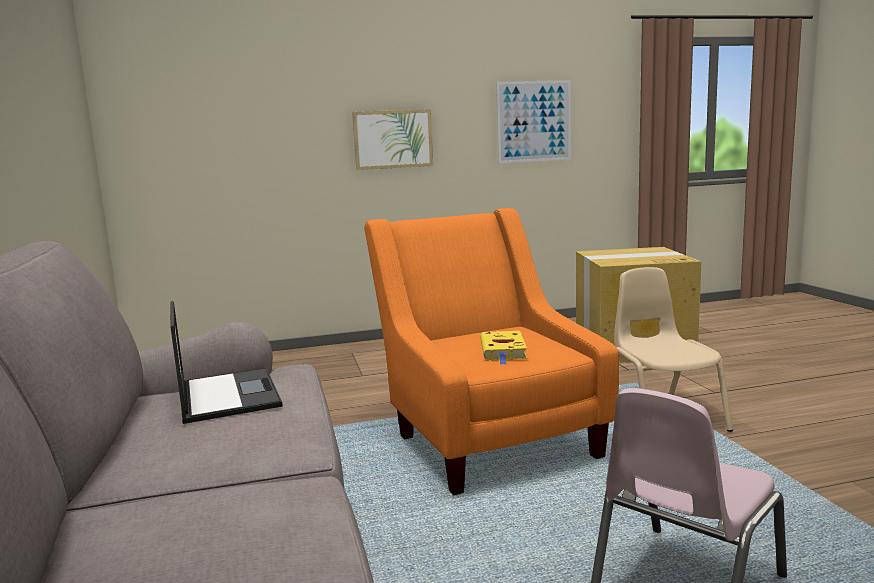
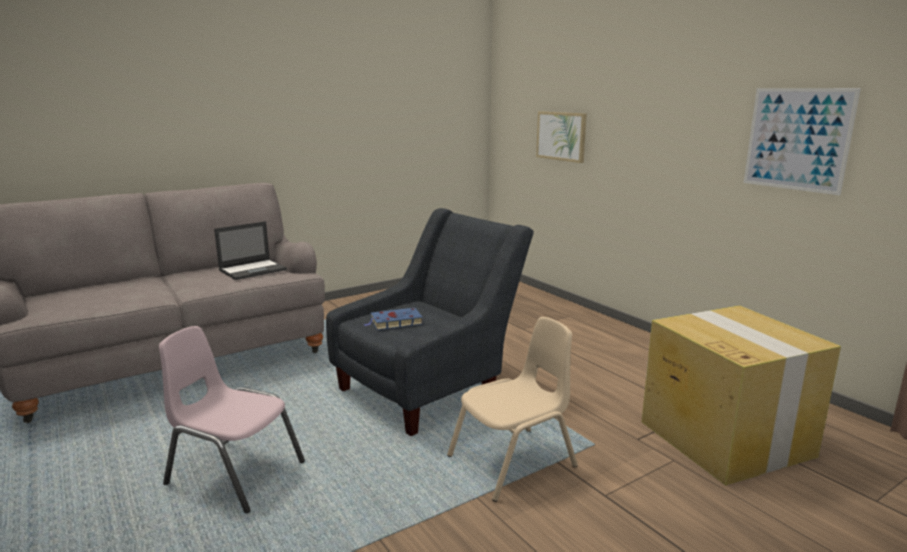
camera: 70 degrees right, 5 degrees up
picture [352,109,433,170] -> picture moved to [536,112,587,163]
orange armchair [364,208,619,495] -> grey armchair [326,208,534,436]
yellow book [480,331,527,365] -> blue book [363,308,423,330]

